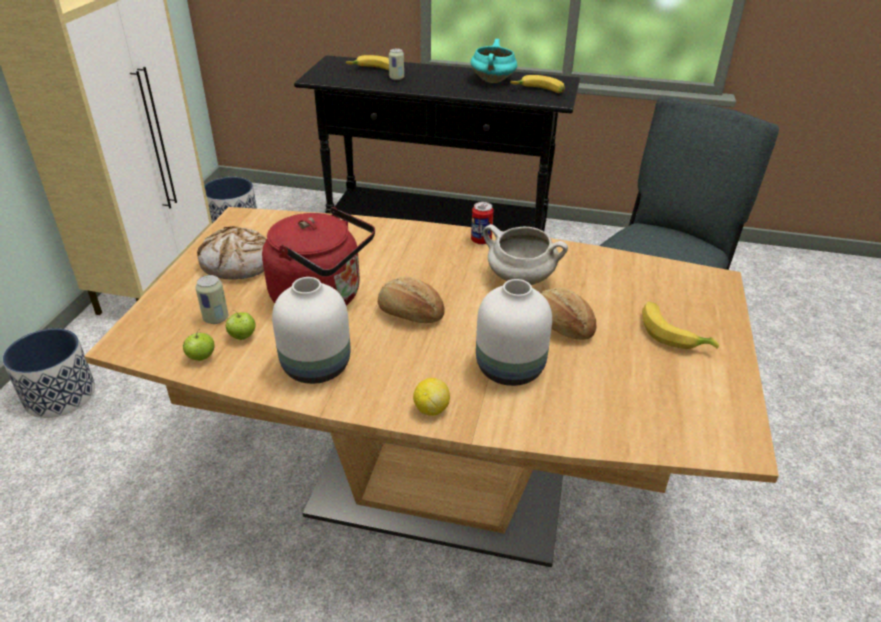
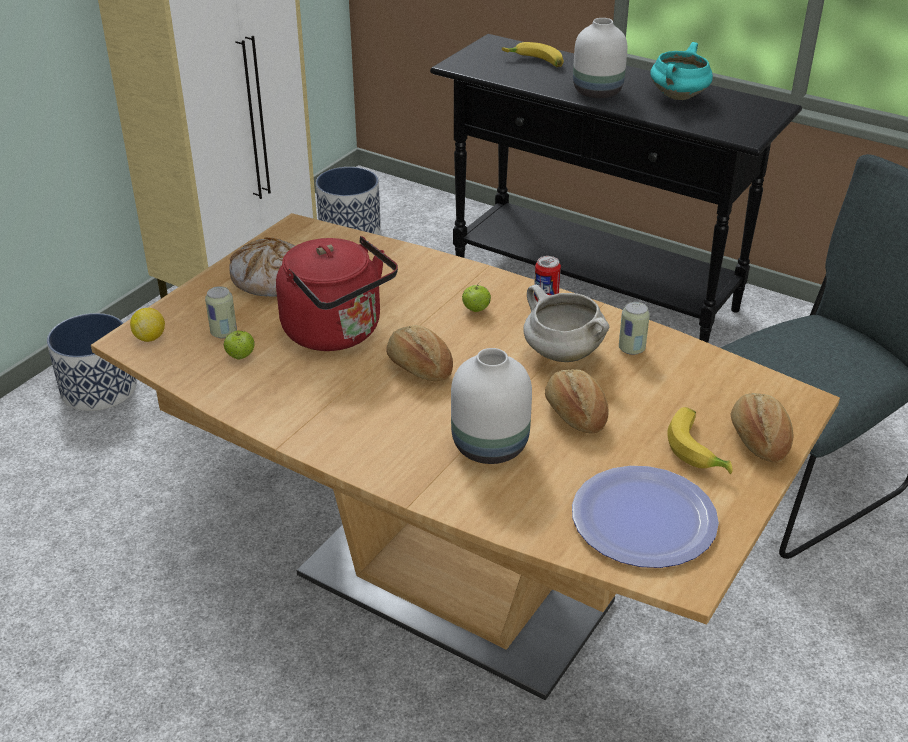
camera: 20 degrees right, 0 degrees up
apple [183,329,215,361] -> apple moved to [462,282,491,312]
white vase [272,277,351,384] -> white vase moved to [573,18,627,98]
can [389,49,404,80] -> can moved to [619,302,650,355]
lemon [413,378,450,415] -> lemon moved to [130,308,165,342]
banana [510,75,565,93] -> none
none -> plate [572,466,719,568]
none -> bread [731,393,793,463]

